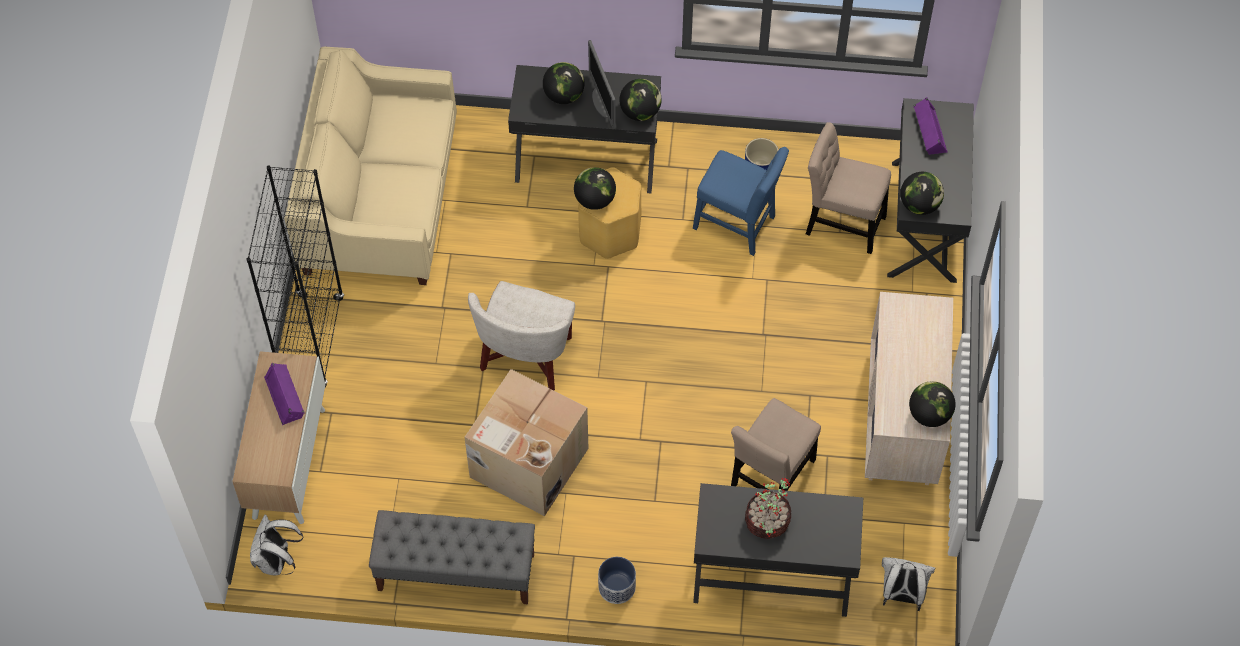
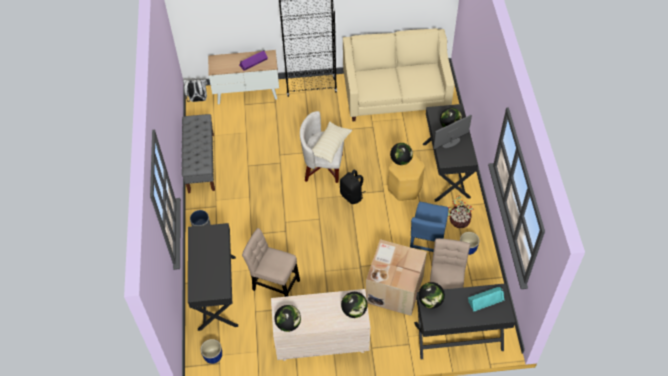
camera: 80 degrees right, 5 degrees down
cardboard box [464,369,588,516] -> cardboard box moved to [366,239,427,316]
globe [620,79,662,121] -> globe moved to [341,292,367,318]
potted plant [745,478,791,539] -> potted plant moved to [448,196,474,228]
white backpack [882,557,935,611] -> blue planter [201,339,222,364]
purple speaker [913,97,948,155] -> turquoise speaker [468,286,505,311]
none -> beige pillow [312,121,352,163]
none -> black backpack [340,169,366,204]

